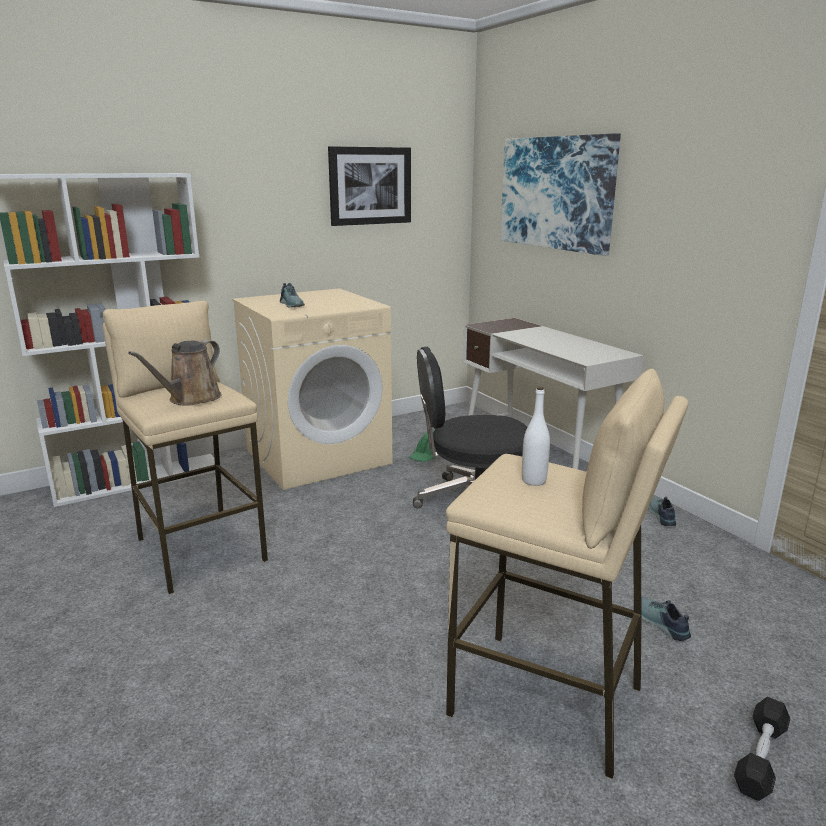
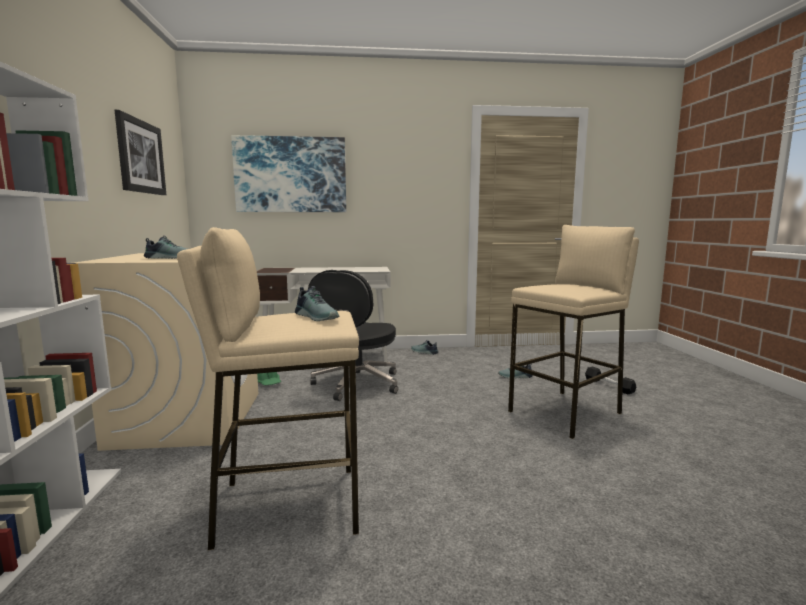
camera: 65 degrees left, 10 degrees down
brown watering can [128,340,222,405] -> shoe [295,286,339,321]
white bottle [522,386,550,486] -> none

